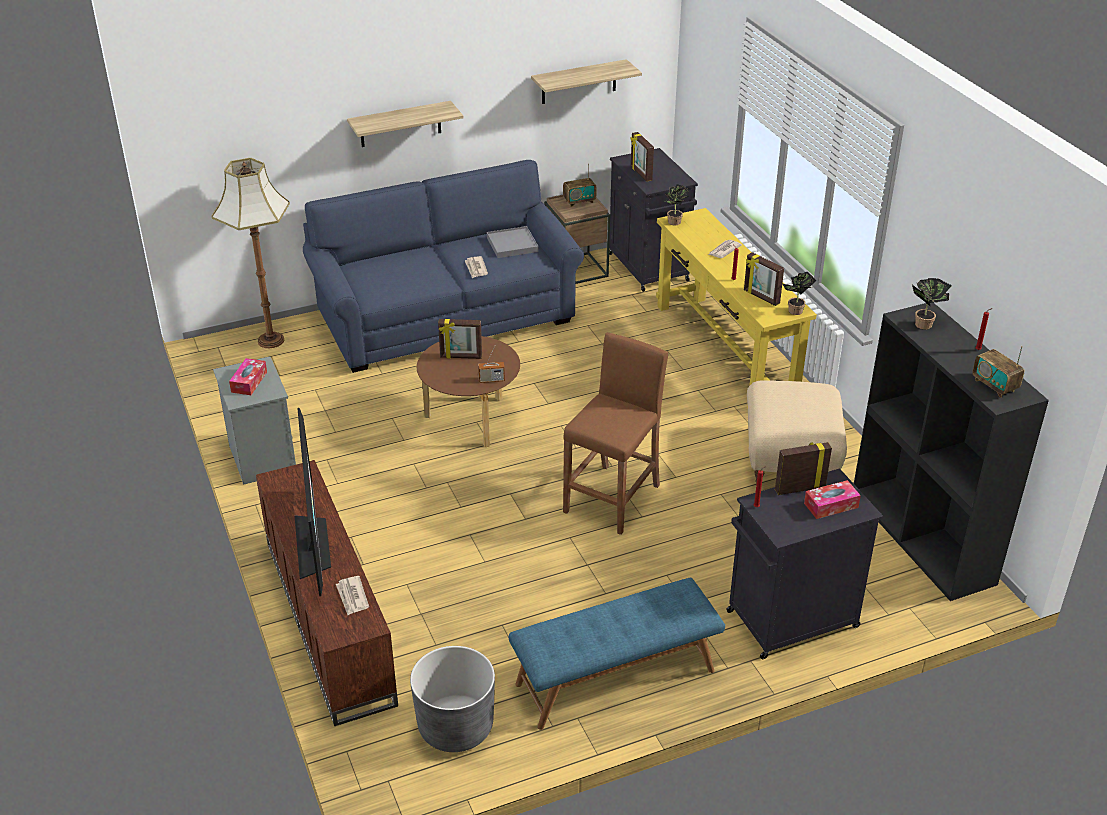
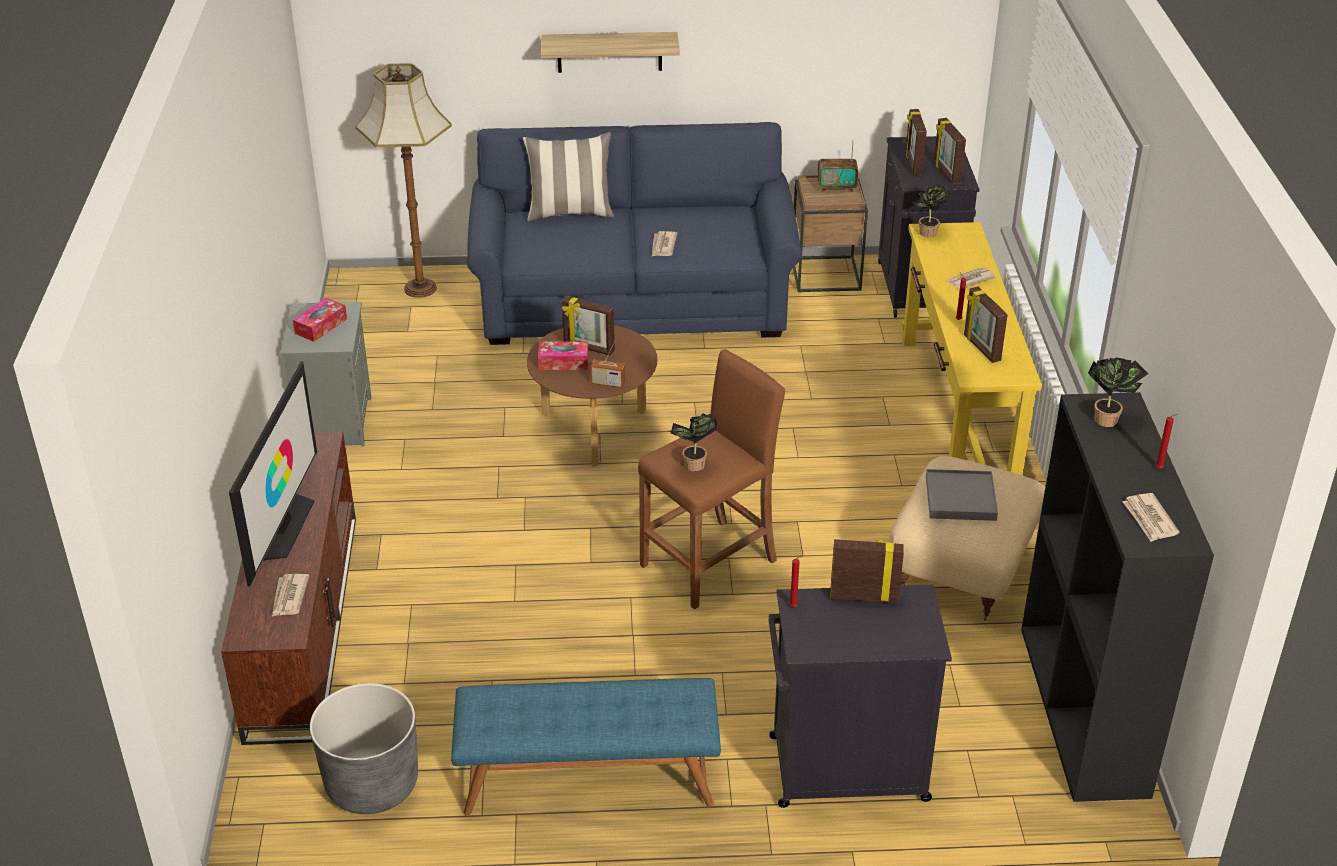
camera: 20 degrees right, 0 degrees up
grey tray [487,226,539,258] -> grey tray moved to [926,469,998,521]
shelf [531,59,642,104] -> none
potted plant [782,272,817,315] -> potted plant moved to [668,413,717,471]
tissue box [804,480,861,519] -> tissue box moved to [538,341,588,370]
radio [972,346,1024,398] -> newspaper [1122,493,1179,542]
none -> pillow [523,132,614,222]
none -> picture frame [934,118,966,184]

